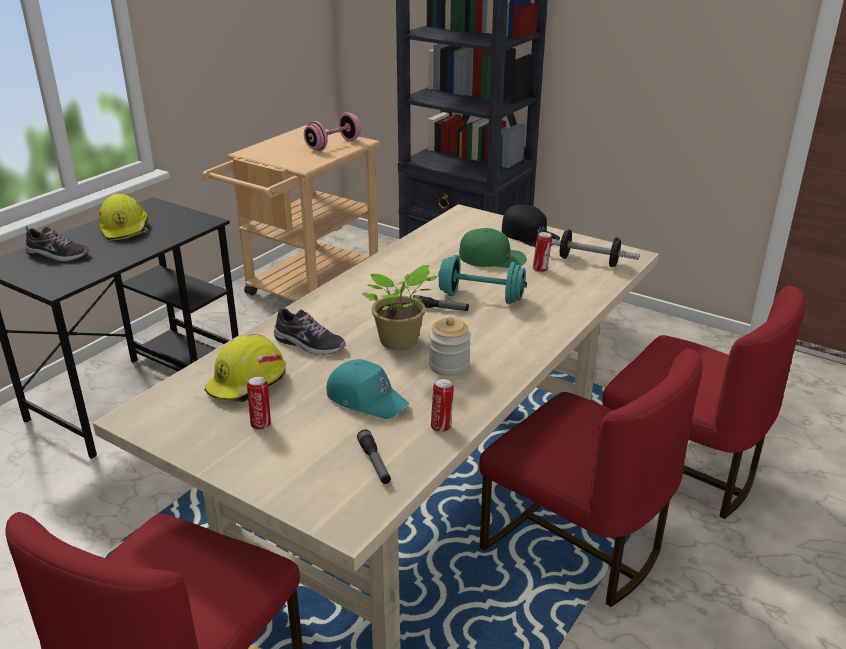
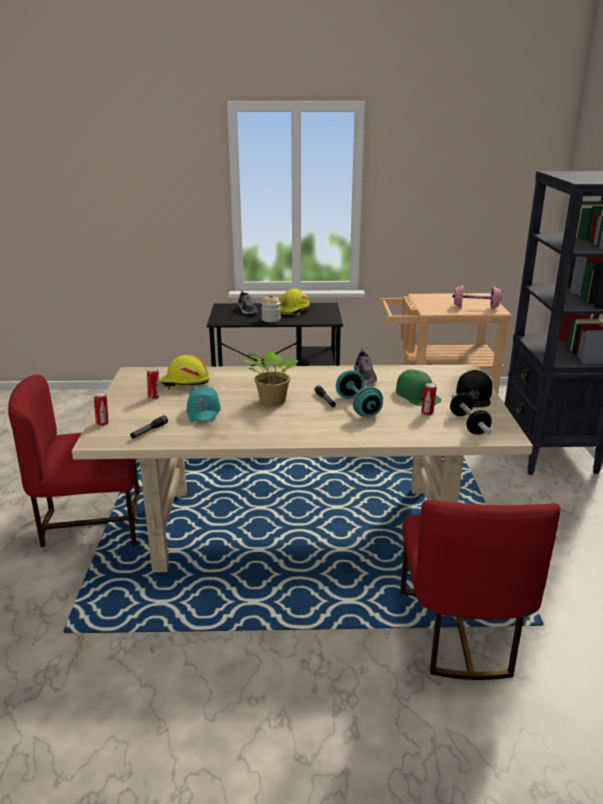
camera: 55 degrees right, 5 degrees down
shoe [274,305,346,355] -> shoe moved to [354,349,377,383]
jar [429,317,471,376] -> jar moved to [261,294,281,322]
can [431,378,454,432] -> can moved to [94,392,109,426]
red chair [479,348,703,607] -> none

